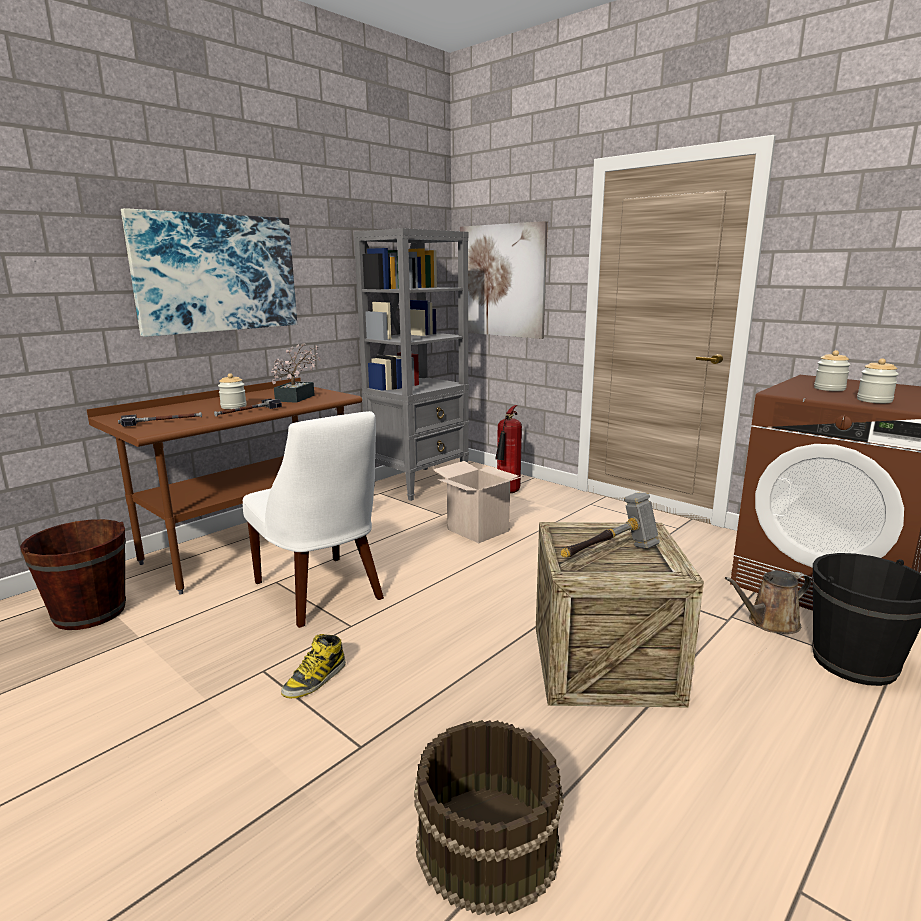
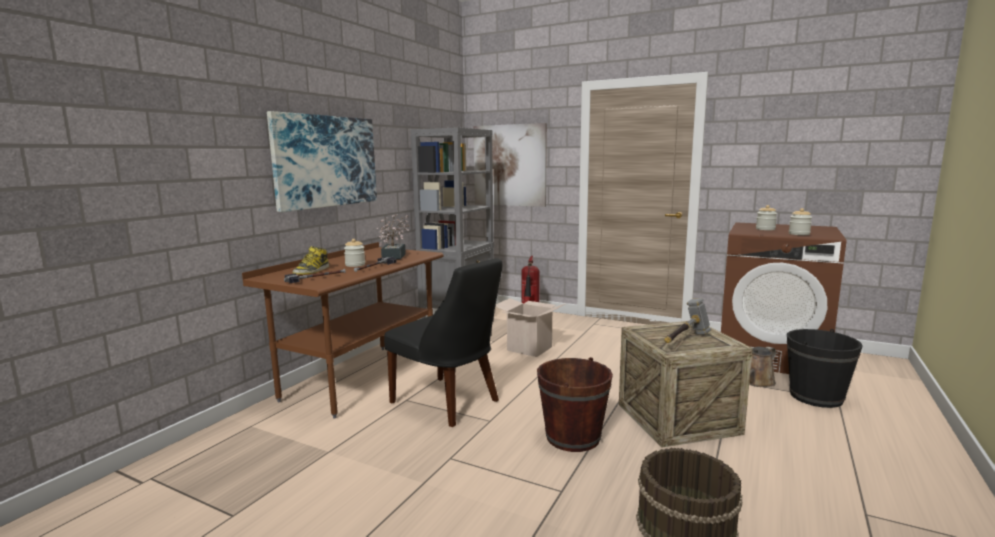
camera: 15 degrees left, 5 degrees down
brown bucket [20,519,126,630] -> brown bucket moved to [537,357,613,452]
white chair [242,411,384,628] -> black chair [384,258,502,427]
boot [281,634,346,698] -> boot moved to [293,246,329,275]

